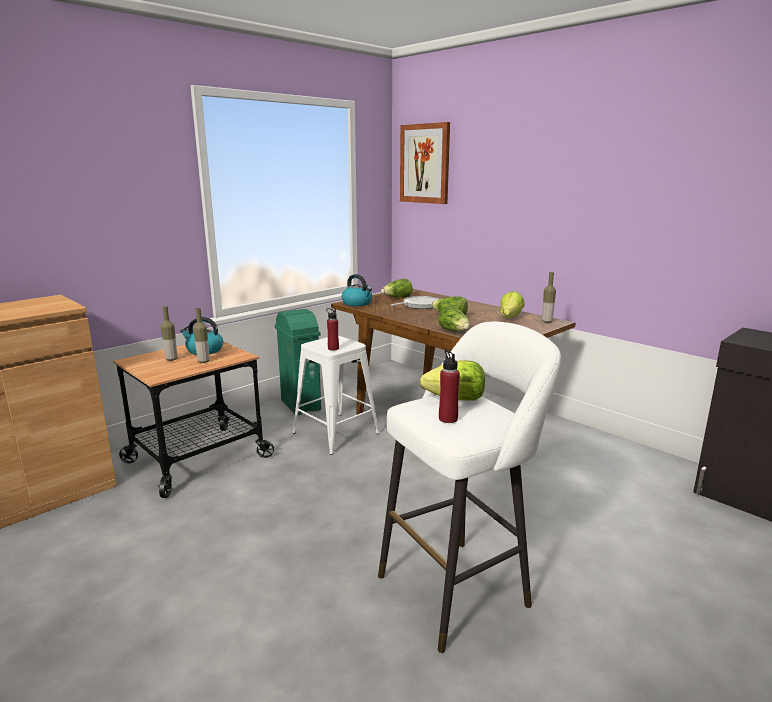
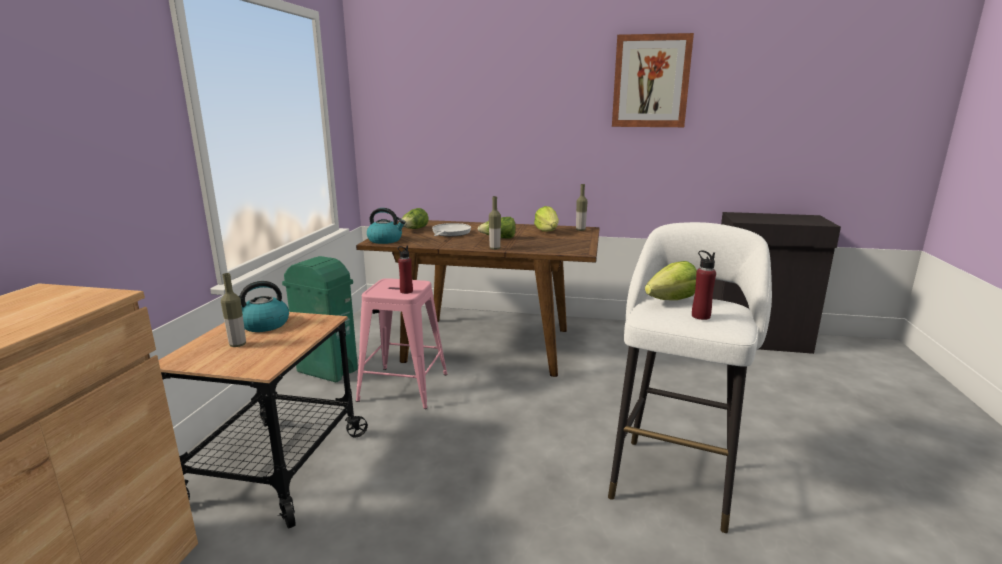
camera: 35 degrees left, 0 degrees up
bottle [193,308,210,363] -> bottle moved to [489,196,501,250]
white stool [292,336,380,455] -> pink stool [356,278,448,409]
picture [400,122,450,204] -> picture moved to [612,33,694,127]
lettuce [438,306,470,331] -> none

